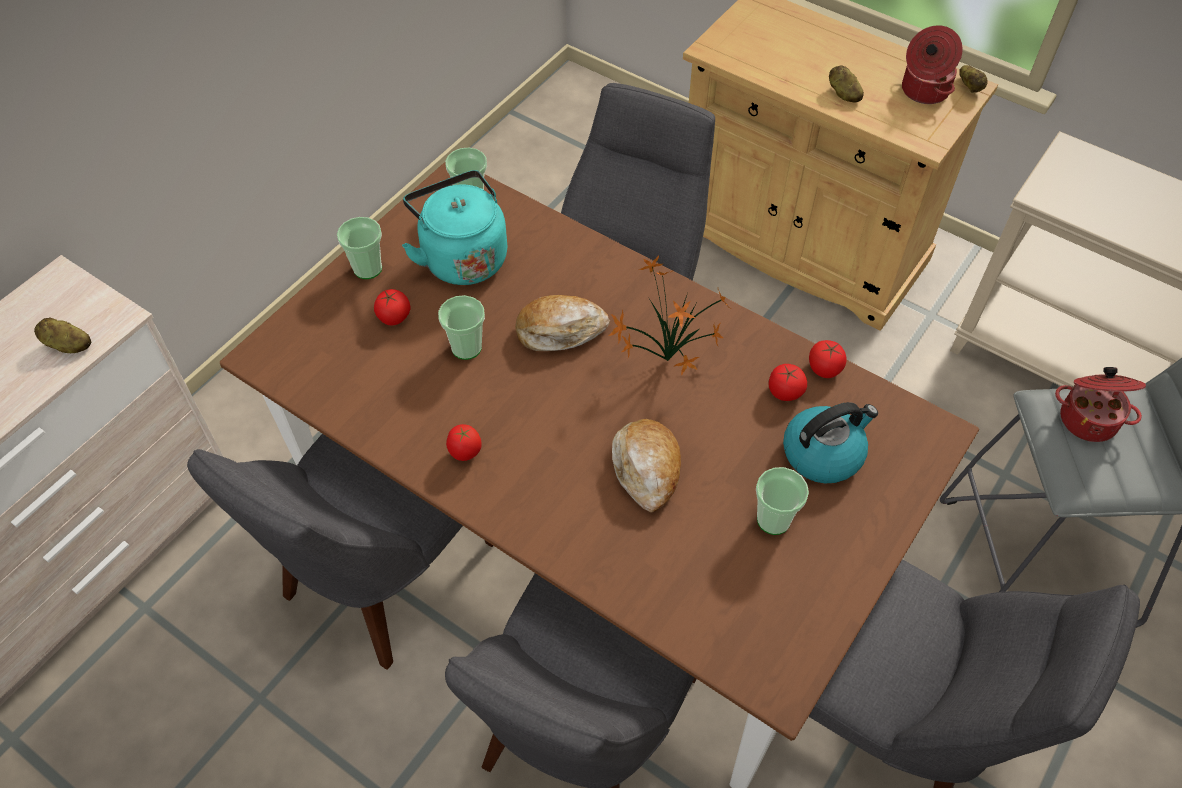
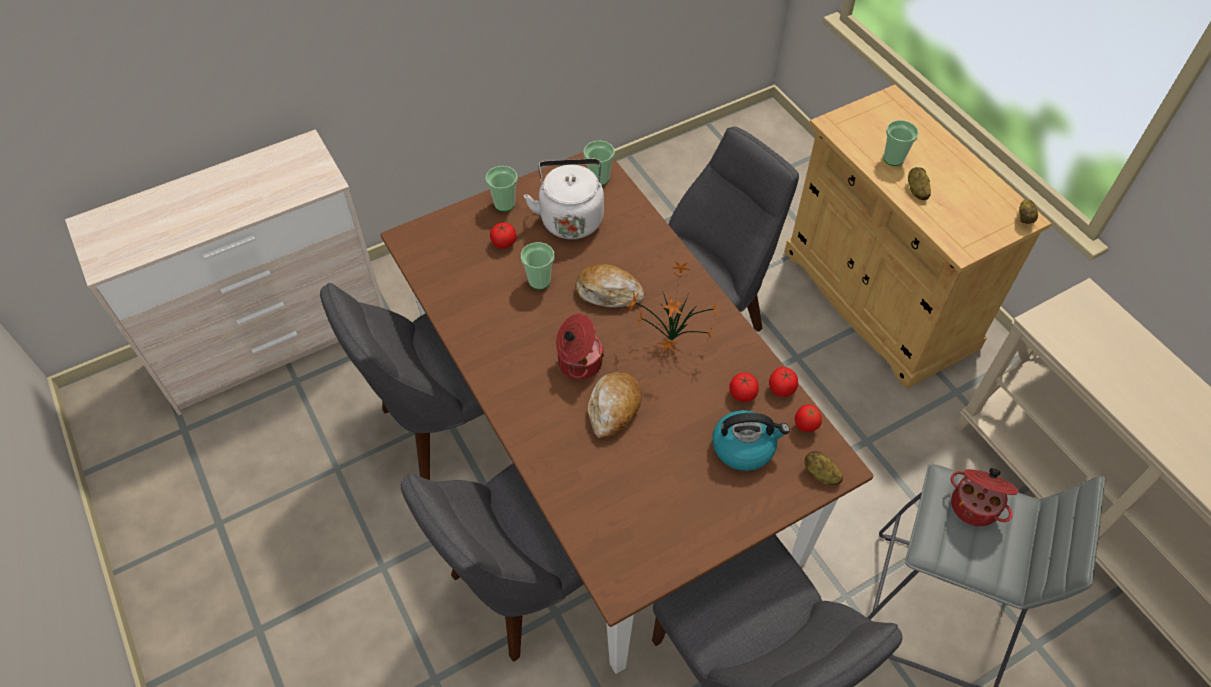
camera: 25 degrees right, 0 degrees up
potato [34,317,91,353] -> potato moved to [805,451,843,485]
turquoise kettle [402,170,507,285] -> white kettle [524,159,604,239]
tomato [446,424,482,461] -> tomato moved to [795,404,822,432]
cup [756,467,809,535] -> cup moved to [883,120,919,166]
cooking pot [902,25,963,104] -> cooking pot moved to [556,314,604,380]

